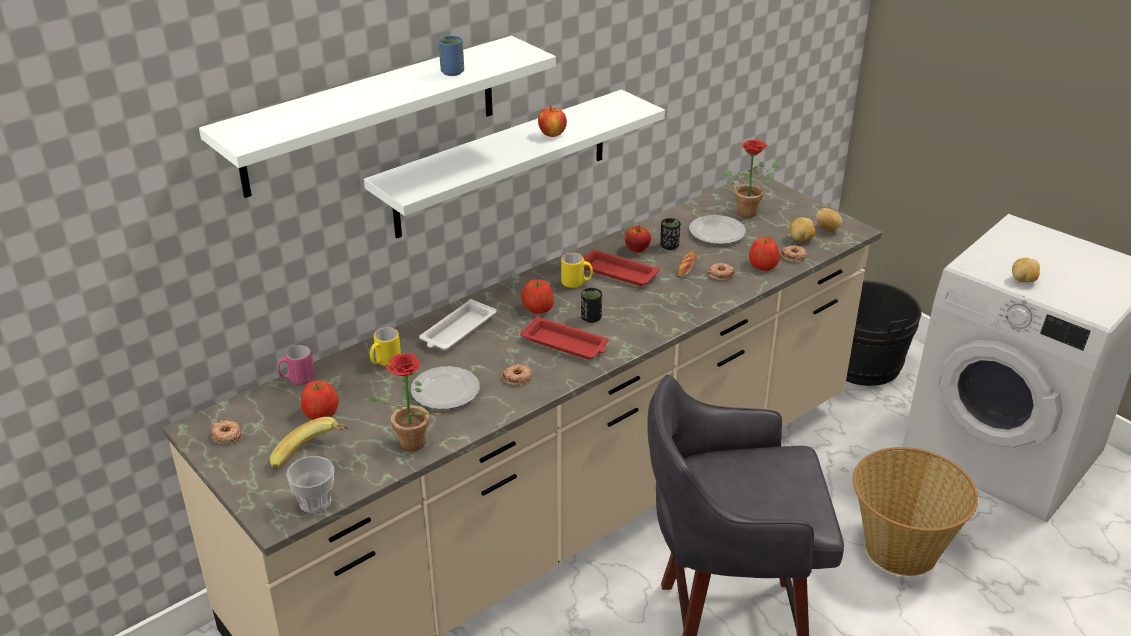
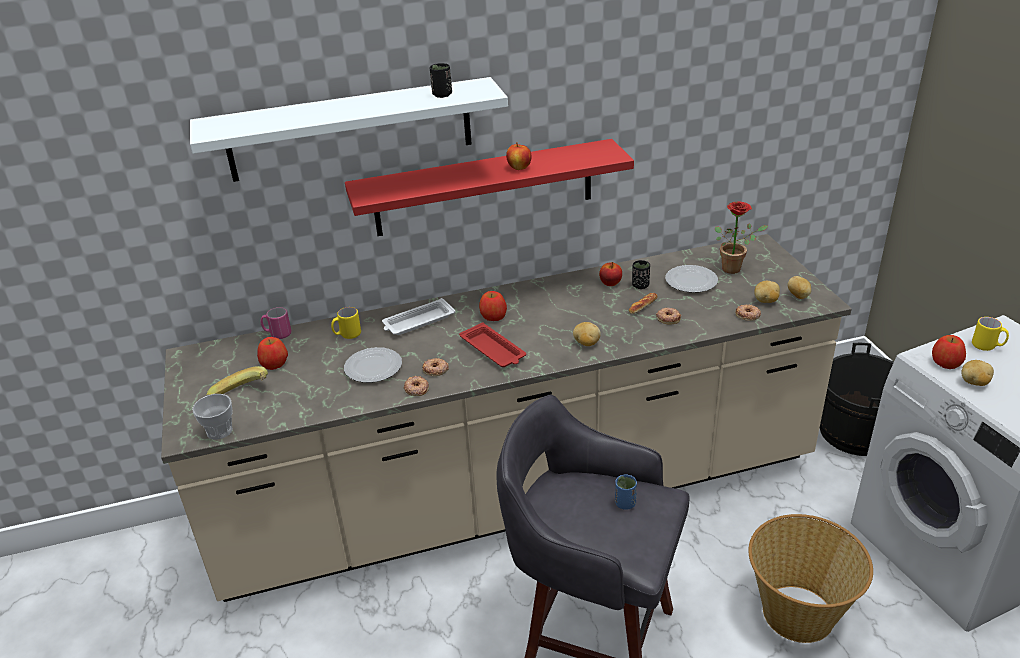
camera: 25 degrees right, 0 degrees up
donut [211,419,242,444] -> donut moved to [404,376,429,396]
white shelf [364,89,665,238] -> red shelf [345,139,634,236]
potted plant [364,353,443,451] -> none
blue cup [439,36,464,76] -> blue cup moved to [615,475,637,510]
yellow mug [561,253,593,288] -> yellow mug moved to [972,317,1009,351]
black cup [581,288,602,323] -> black cup moved to [430,63,452,98]
red tray [583,250,659,286] -> none
apple [749,237,780,271] -> apple moved to [932,335,966,369]
none -> potato [573,322,601,346]

